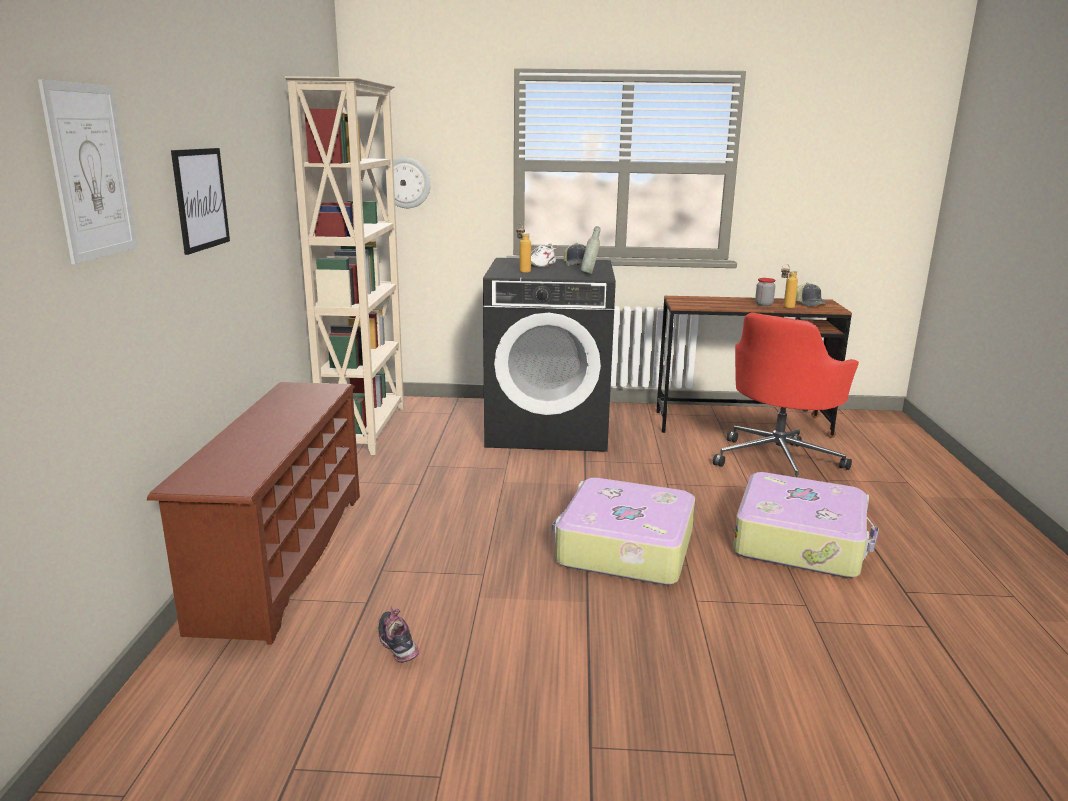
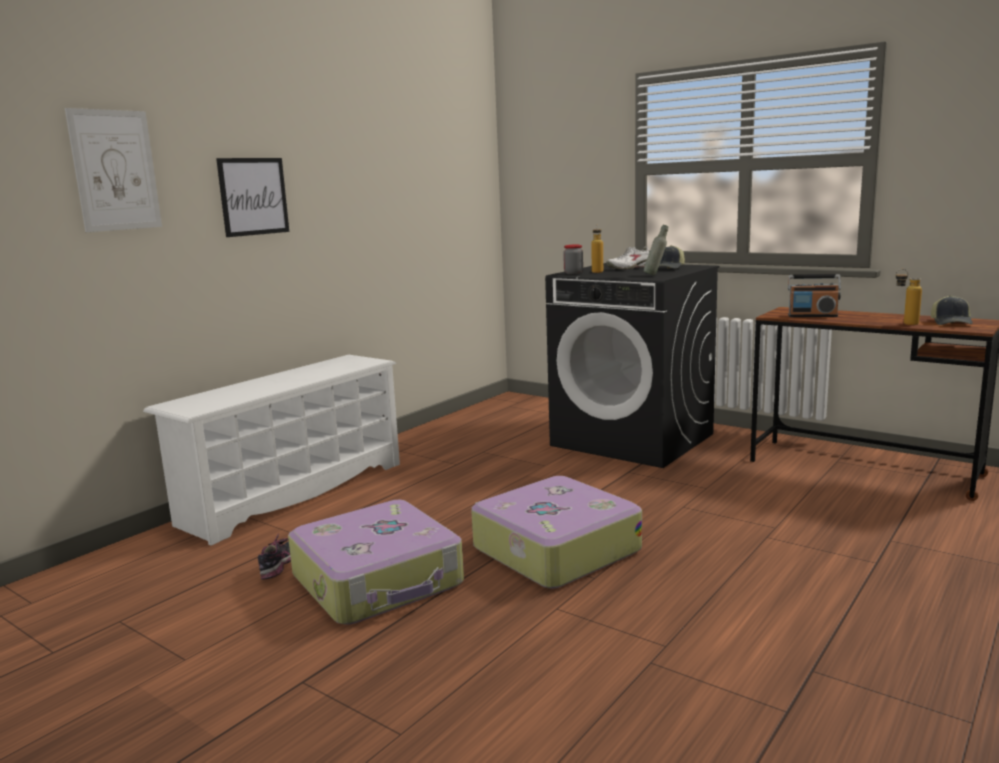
camera: 35 degrees right, 5 degrees down
brown shoe rack [147,382,360,645] -> white shoe rack [143,355,400,546]
beige bookcase [285,76,404,455] -> none
wall clock [381,157,431,208] -> none
red office chair [713,313,859,477] -> none
suitcase [733,472,879,578] -> suitcase moved to [288,500,464,625]
jar [755,278,775,306] -> jar moved to [563,245,583,274]
none -> radio [788,274,841,317]

